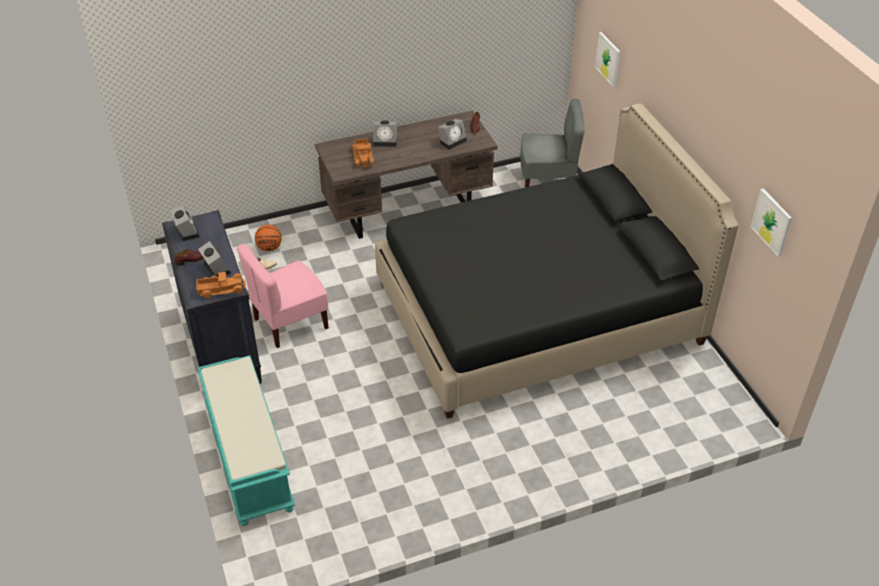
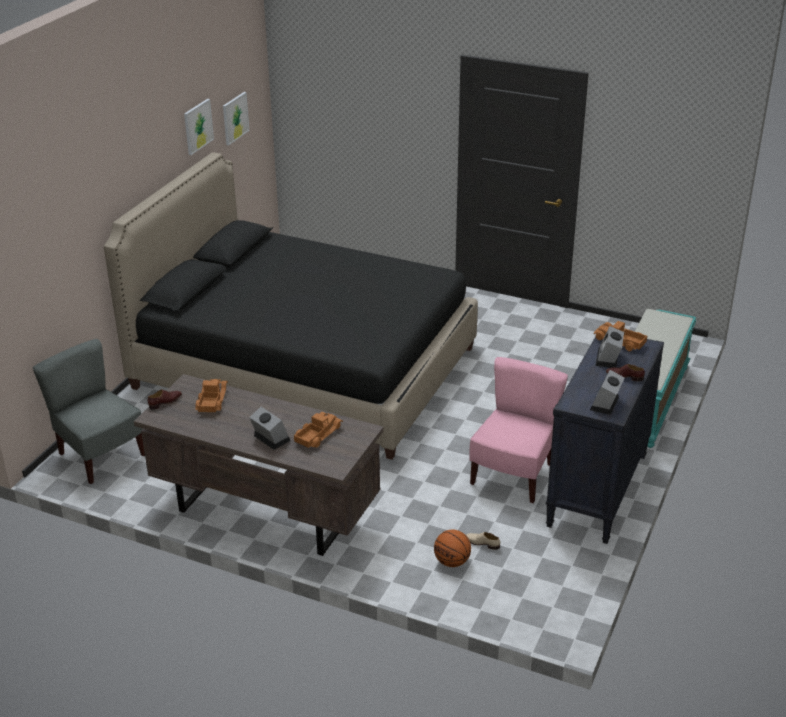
camera: 135 degrees left, 10 degrees down
pink chair [237,244,329,348] -> pink chair turned 75 degrees counterclockwise [469,357,568,503]
alarm clock [438,119,467,150] -> toy truck [195,379,228,412]
picture [595,32,620,87] -> picture moved to [184,99,214,155]

